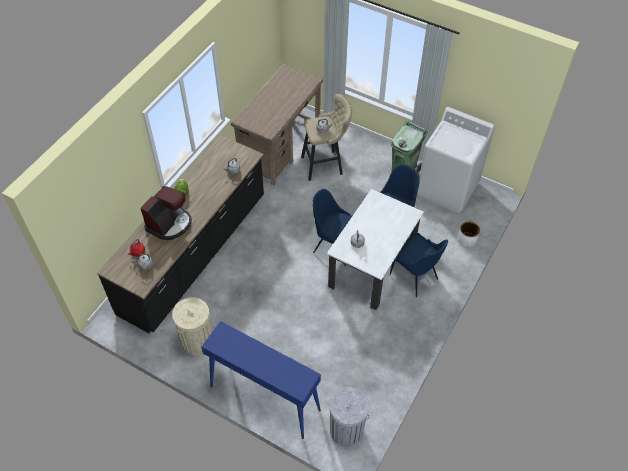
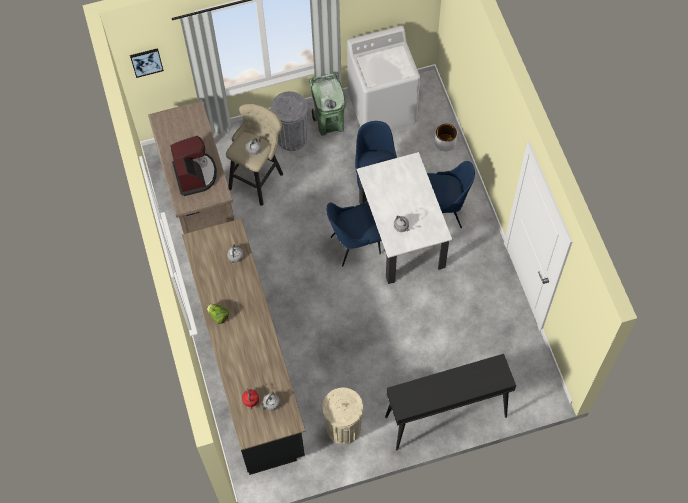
camera: 45 degrees left, 10 degrees up
coffee machine [140,186,192,240] -> coffee machine moved to [170,136,217,196]
blue console table [201,321,321,439] -> black console table [385,354,516,450]
grey trash can [329,387,369,447] -> grey trash can moved to [271,91,308,151]
none -> picture [130,48,164,78]

